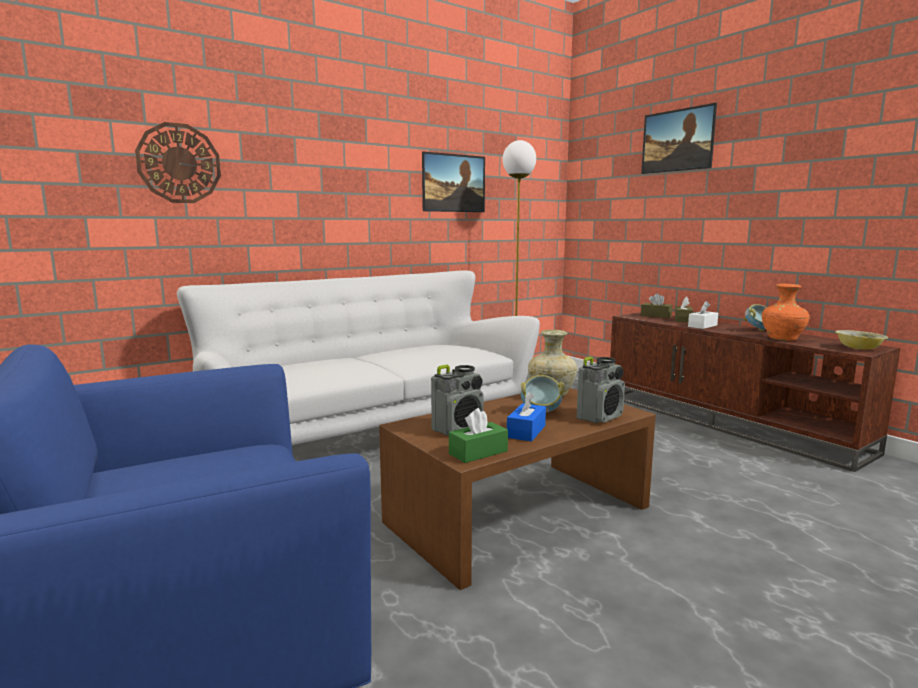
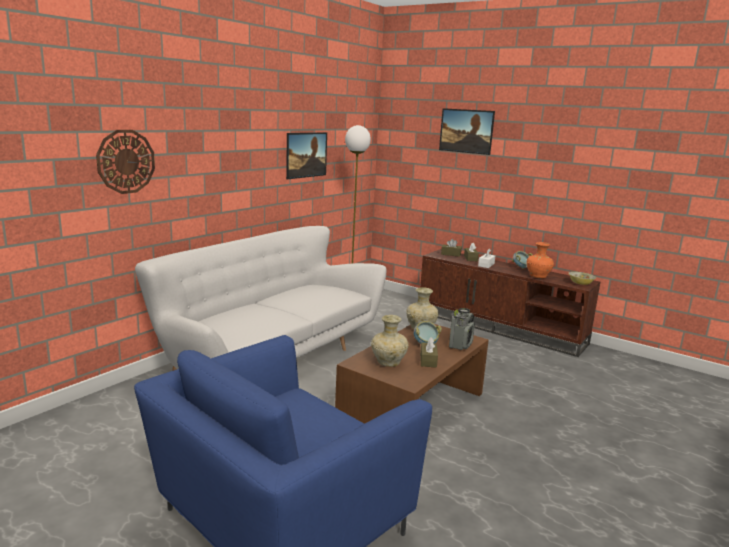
camera: 20 degrees left, 5 degrees up
radio [431,364,484,436] -> beige vase [371,315,409,367]
green tissue box [449,408,508,463] -> none
blue tissue box [507,392,546,442] -> brown tissue box [420,337,438,368]

